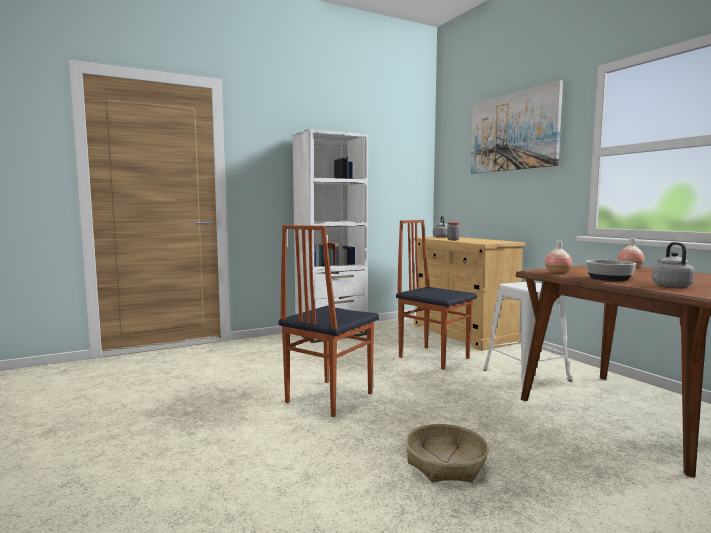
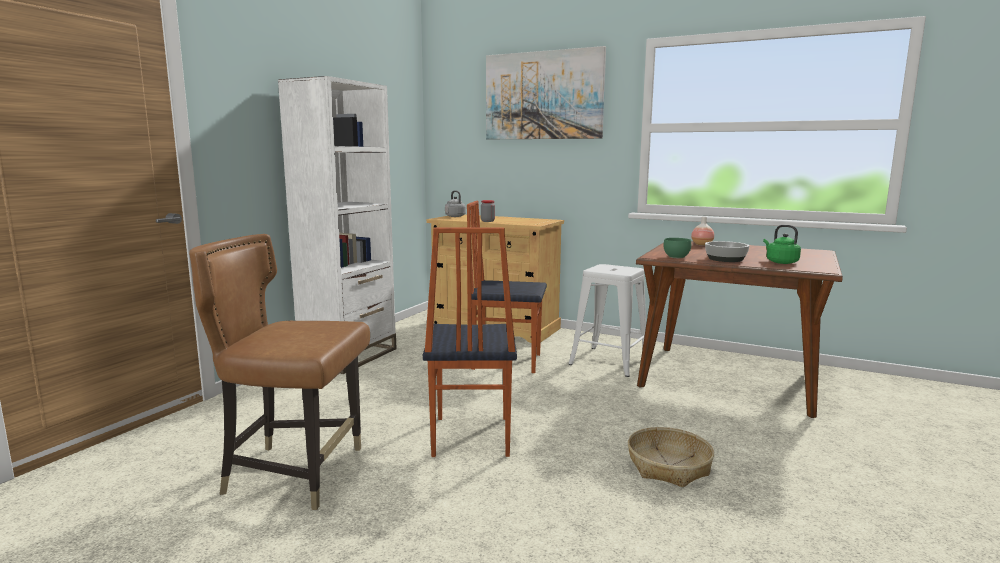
camera: 35 degrees left, 5 degrees up
vase [545,241,572,274] -> green bowl [663,238,691,258]
grey kettle [652,242,695,287] -> green kettle [763,225,801,264]
none -> brown chair [189,234,370,510]

